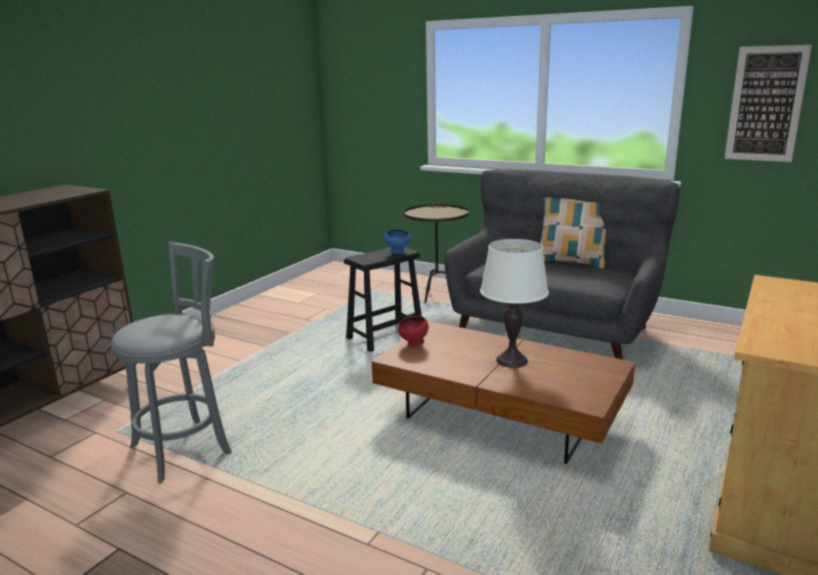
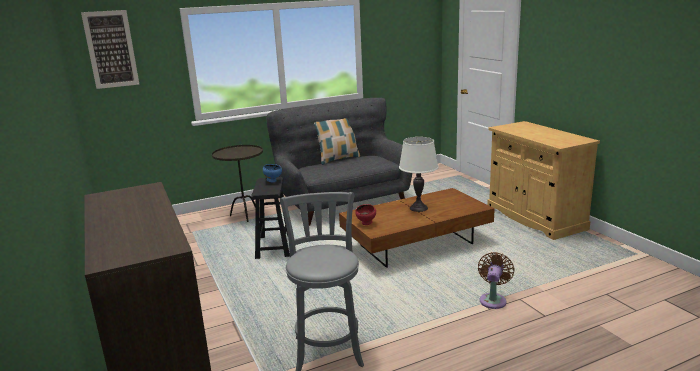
camera: 55 degrees left, 0 degrees up
picture [724,45,812,162] -> picture moved to [81,10,139,89]
none -> brown fan [478,252,515,309]

